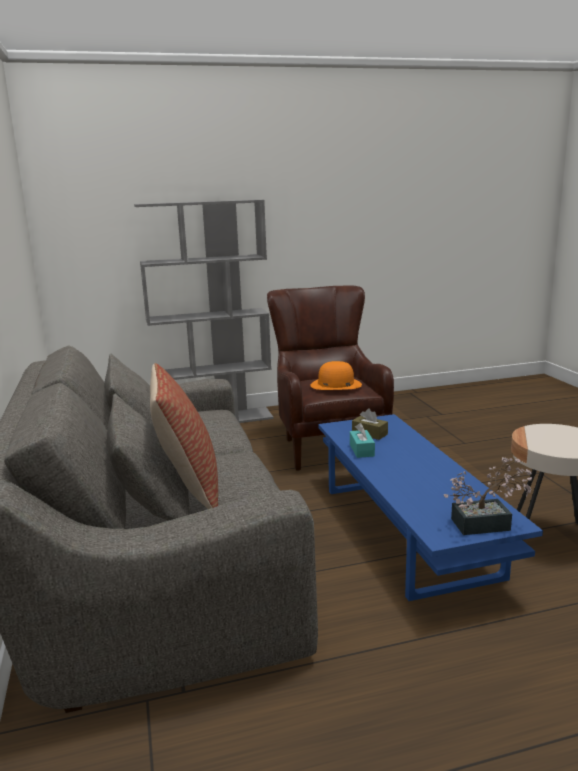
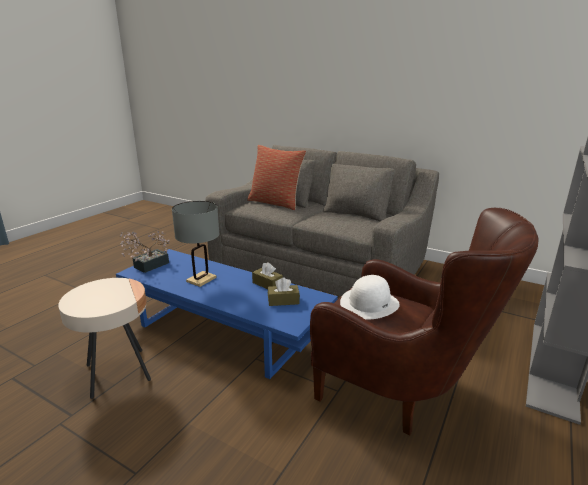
camera: 135 degrees right, 5 degrees up
orange hat [311,361,362,390] -> white hat [340,275,400,319]
turquoise tissue box [350,423,375,458] -> brown tissue box [252,262,283,289]
none -> grey table lamp [172,201,219,287]

